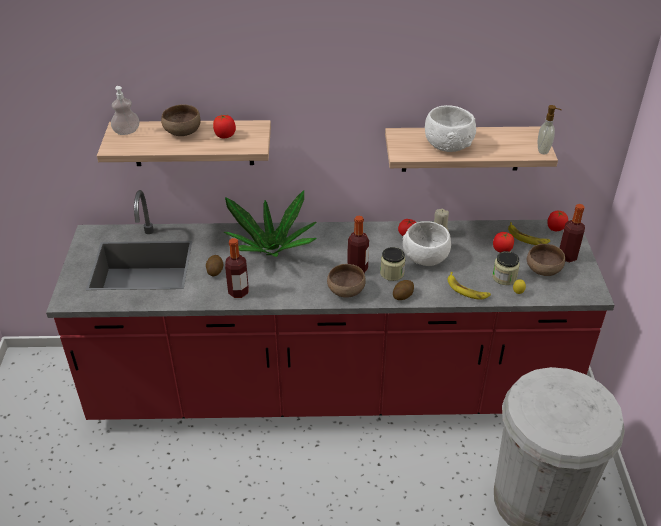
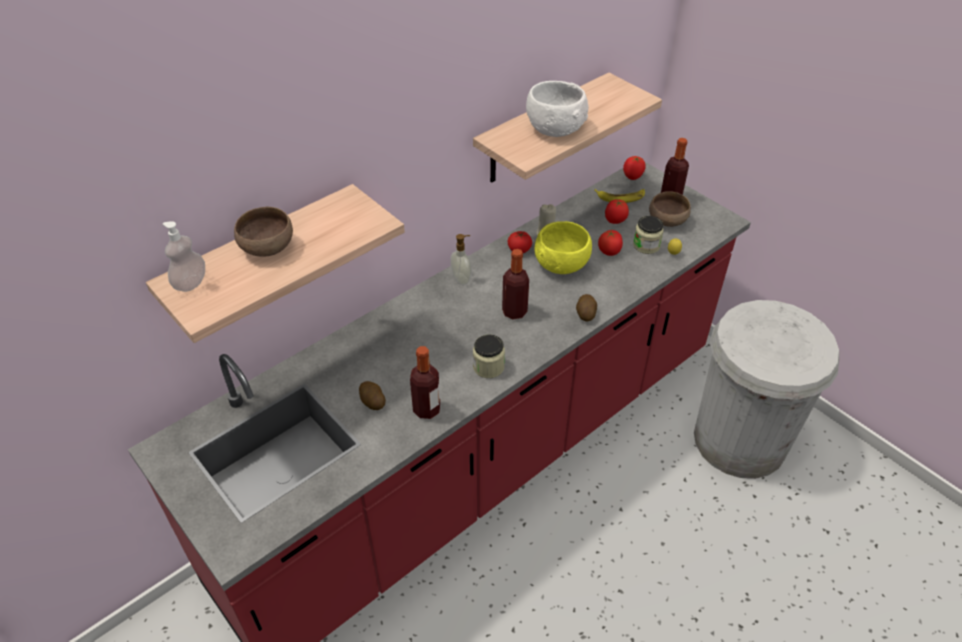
camera: 40 degrees left, 5 degrees up
tomato [213,114,236,139] -> tomato moved to [598,230,623,256]
potted plant [224,190,317,257] -> none
brown bowl [327,264,366,298] -> none
jar [380,247,405,281] -> jar moved to [473,334,505,378]
white bowl [402,221,451,266] -> yellow bowl [534,221,592,274]
banana [447,272,491,300] -> none
soap dispenser [537,105,562,154] -> soap dispenser moved to [450,234,472,285]

